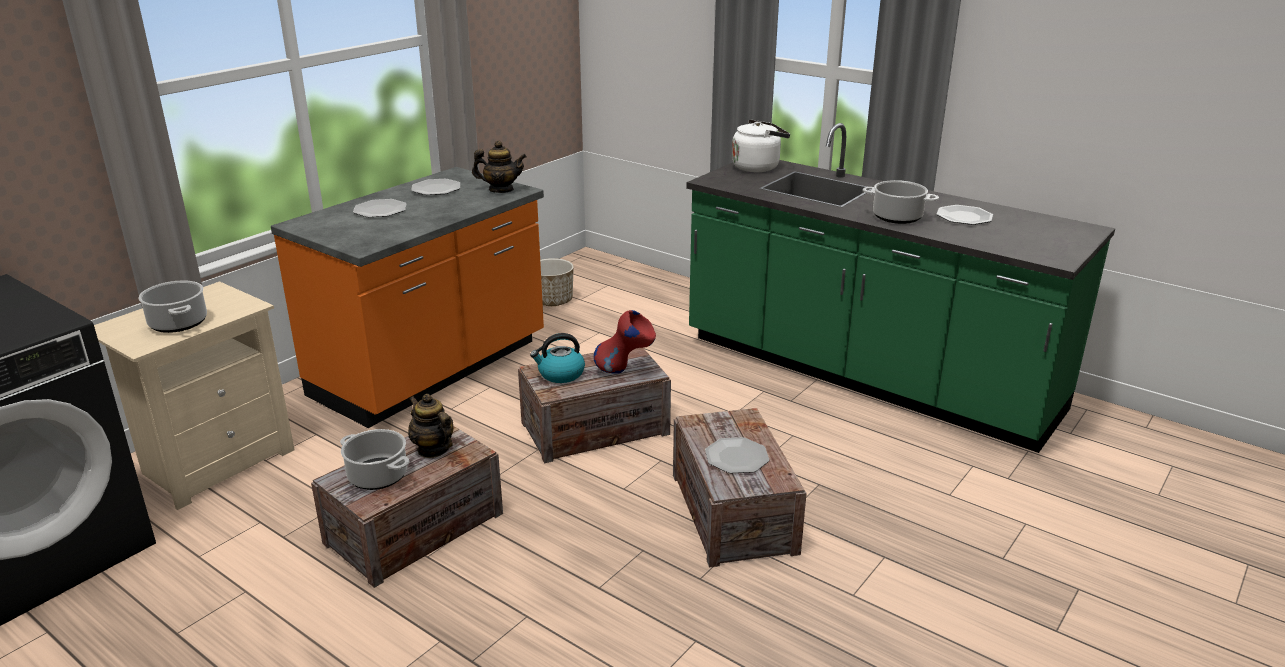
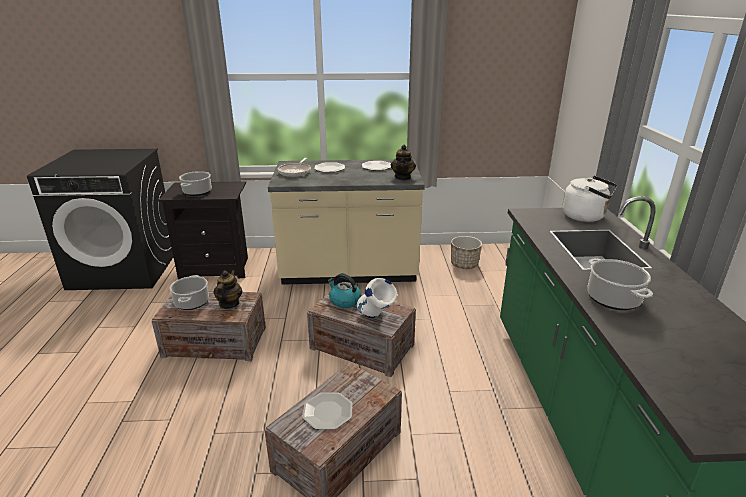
camera: 50 degrees right, 0 degrees up
beige nightstand [94,281,295,510] -> black nightstand [158,181,248,280]
orange counter [271,167,544,428] -> beige counter [268,159,425,285]
teapot [472,141,527,193] -> teapot turned 45 degrees clockwise [391,145,416,180]
red vase [594,310,656,374] -> white vase [357,278,397,318]
plate [937,205,993,225] -> none
none -> frying pan [278,158,311,177]

